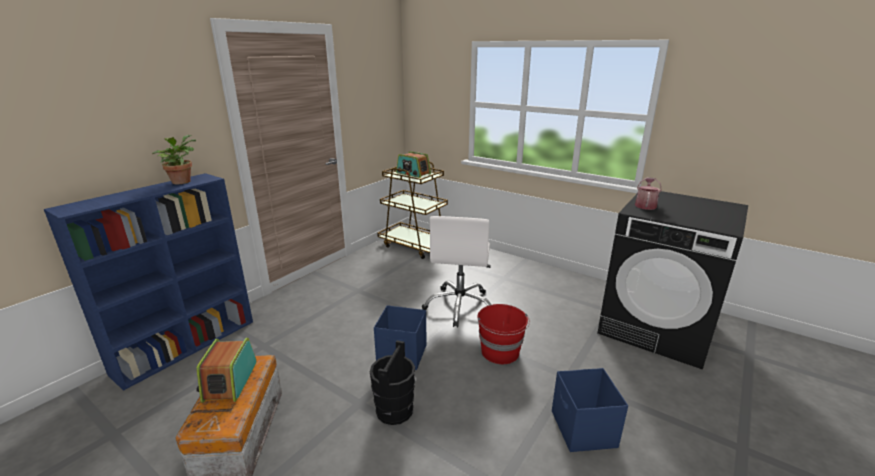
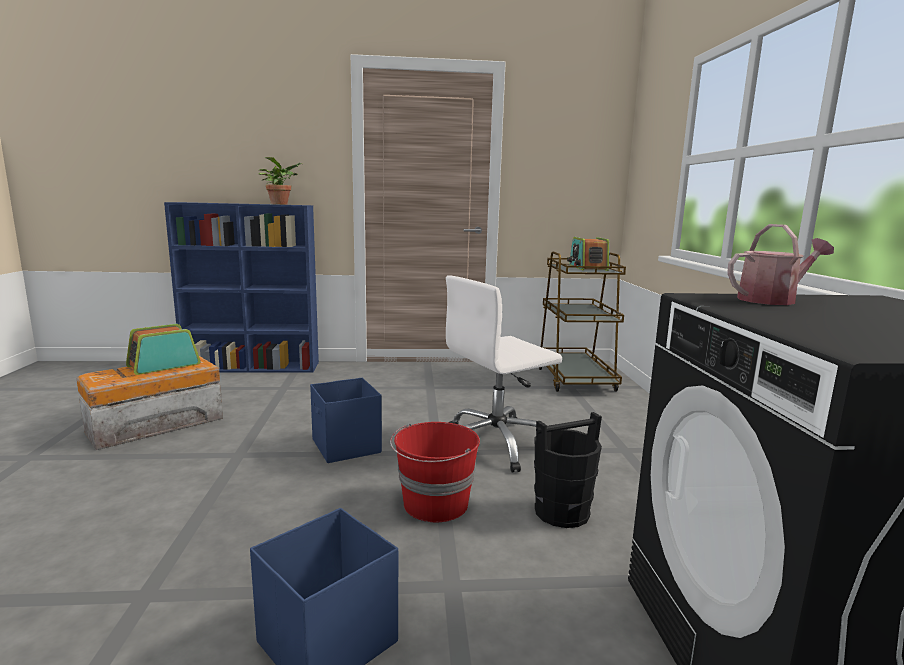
camera: 50 degrees right, 10 degrees down
black bucket [370,340,415,425] -> black bucket moved to [534,412,602,528]

